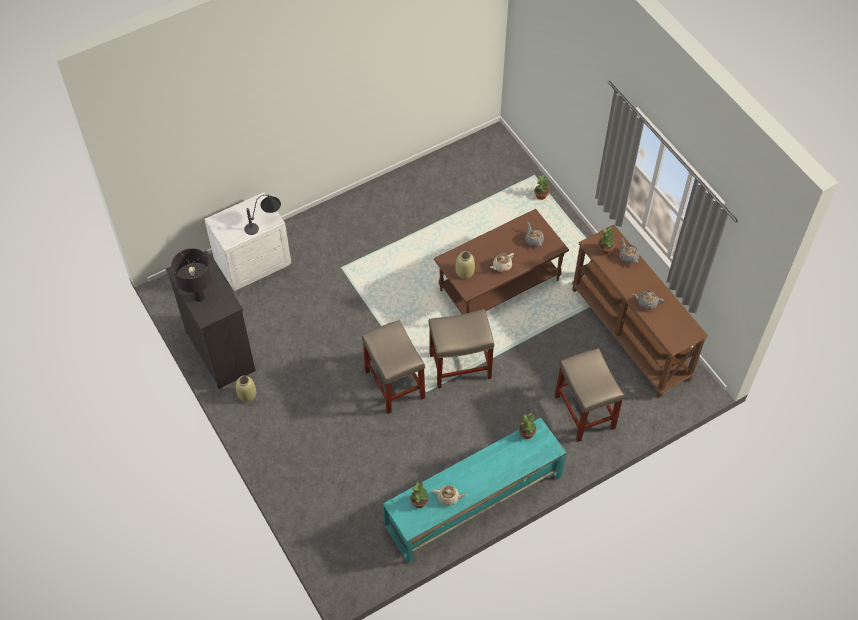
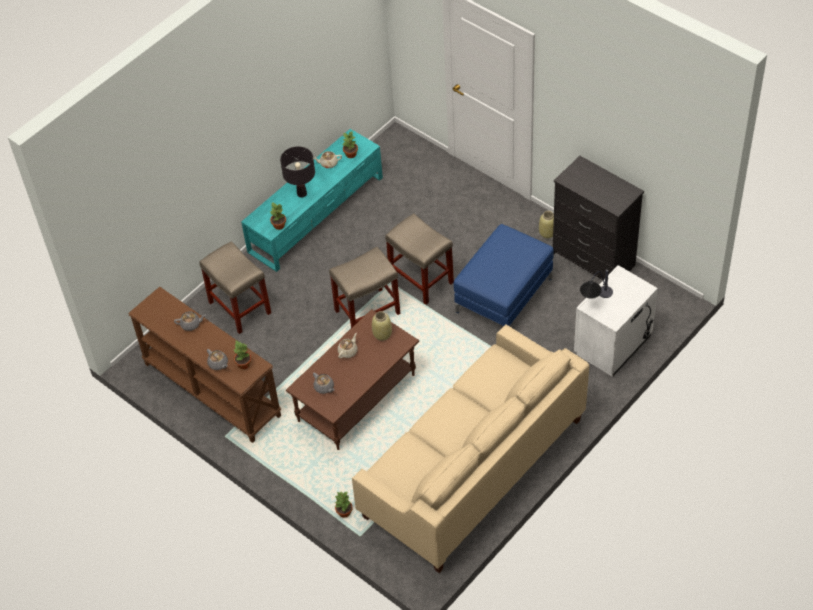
camera: 165 degrees right, 5 degrees down
black table lamp [171,248,213,302] -> black table lamp moved to [280,146,315,198]
none -> beige sofa [352,324,589,573]
none -> blue ottoman [454,224,554,326]

